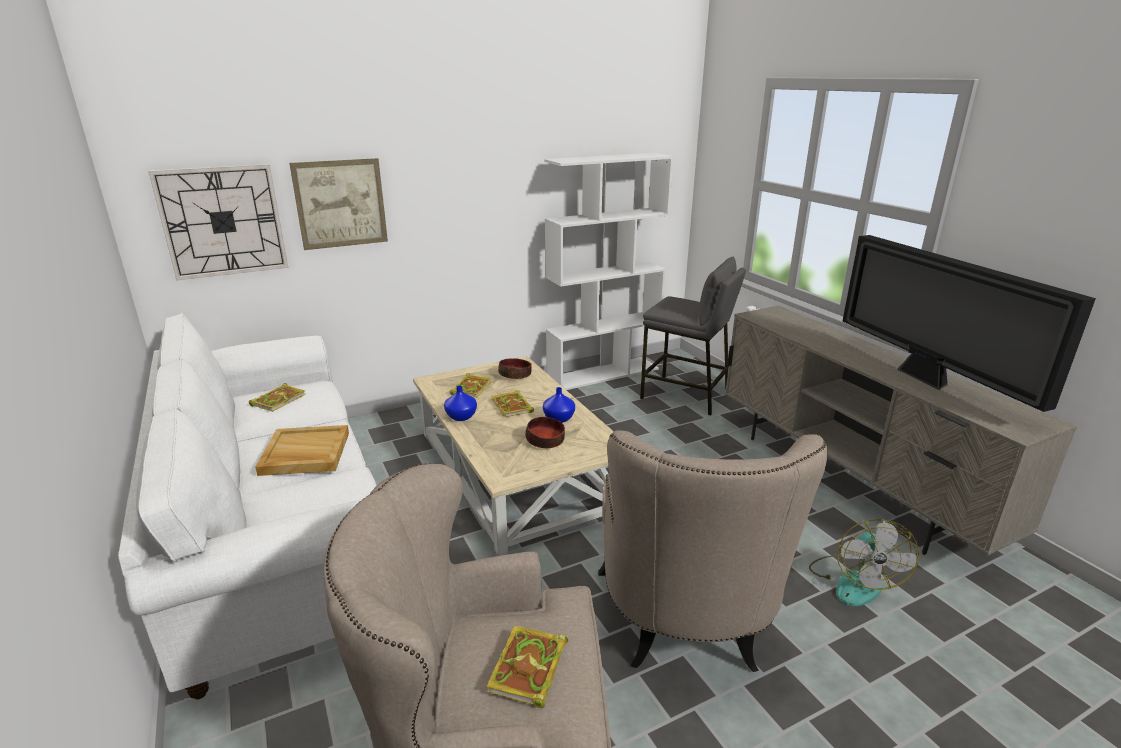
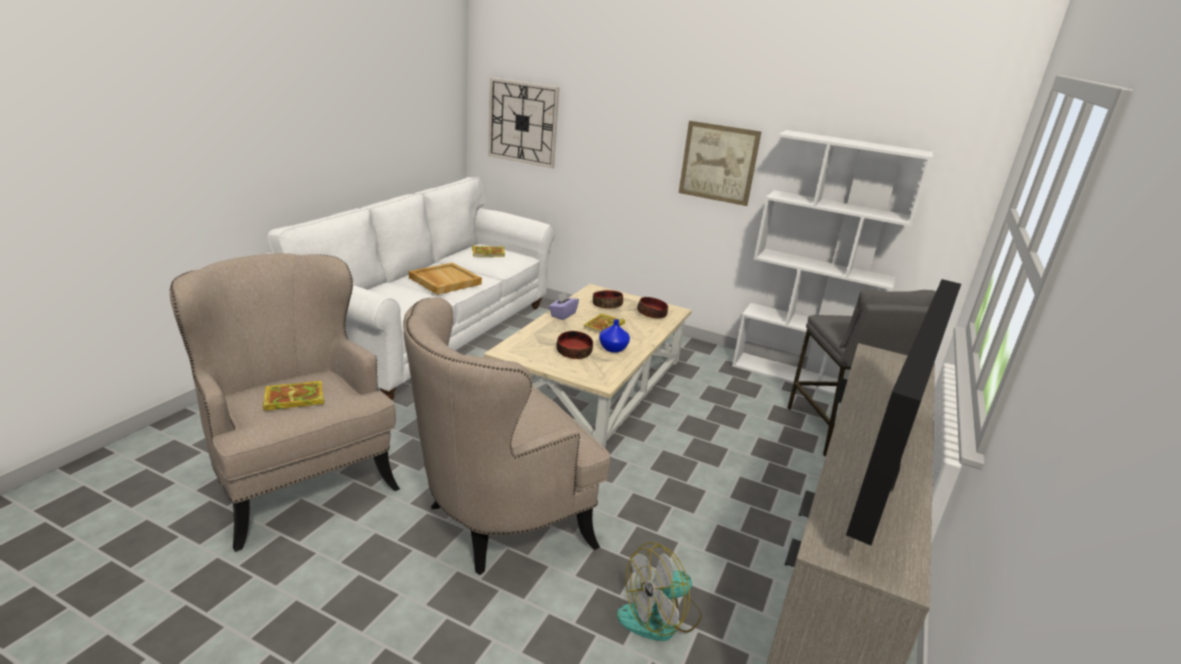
camera: 50 degrees right, 0 degrees up
picture [289,158,388,250] -> picture moved to [679,121,762,206]
blue vase [444,386,477,421] -> purple tissue box [549,292,579,320]
book [450,373,492,398] -> bowl [593,290,623,309]

